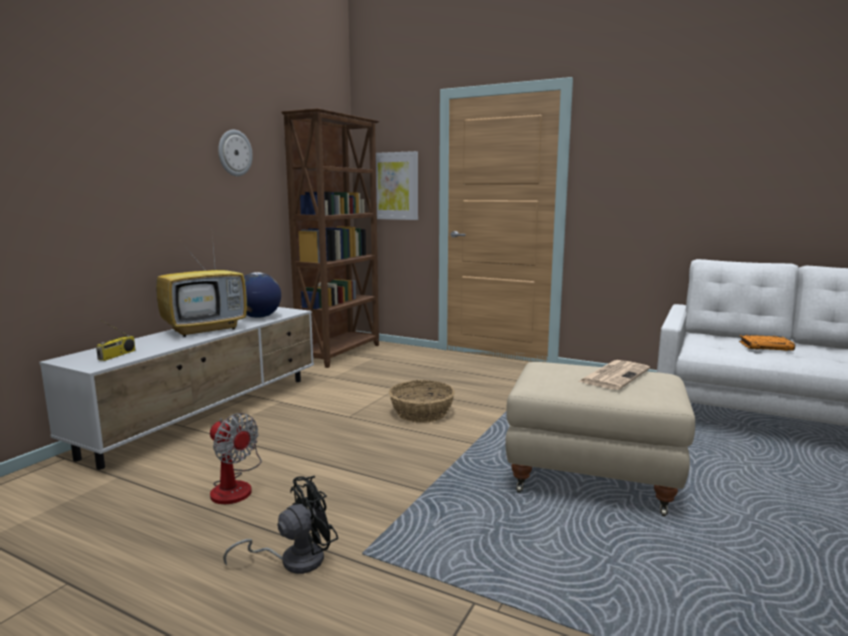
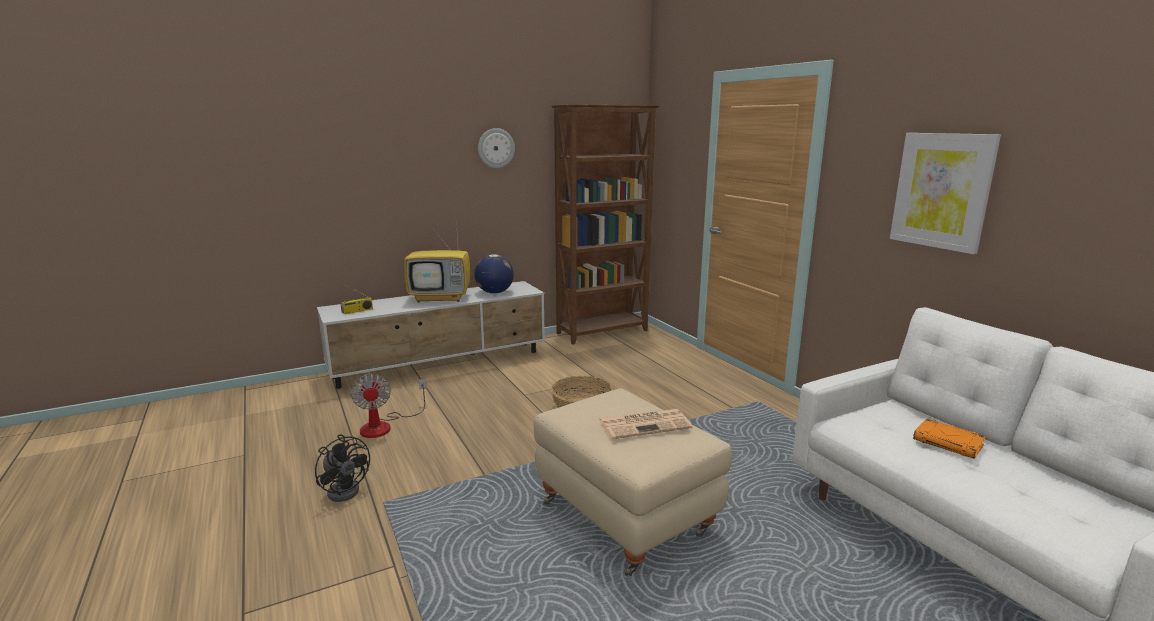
camera: 35 degrees right, 5 degrees up
black fan [223,476,339,574] -> black fan turned 45 degrees clockwise [315,434,370,502]
picture [376,151,418,220] -> picture moved to [890,133,1001,254]

